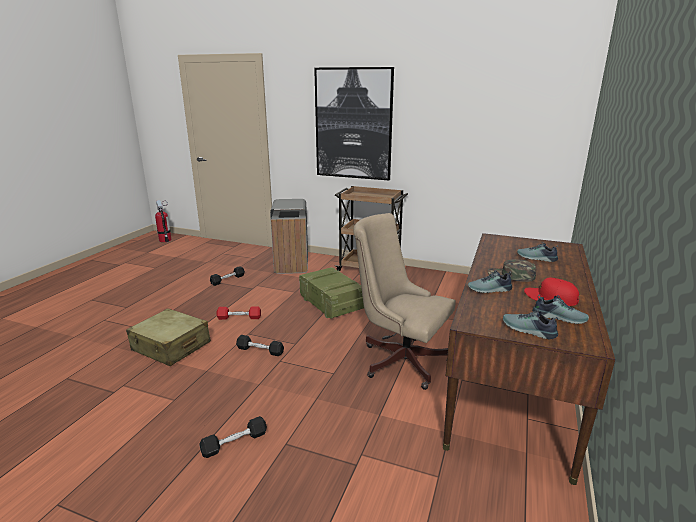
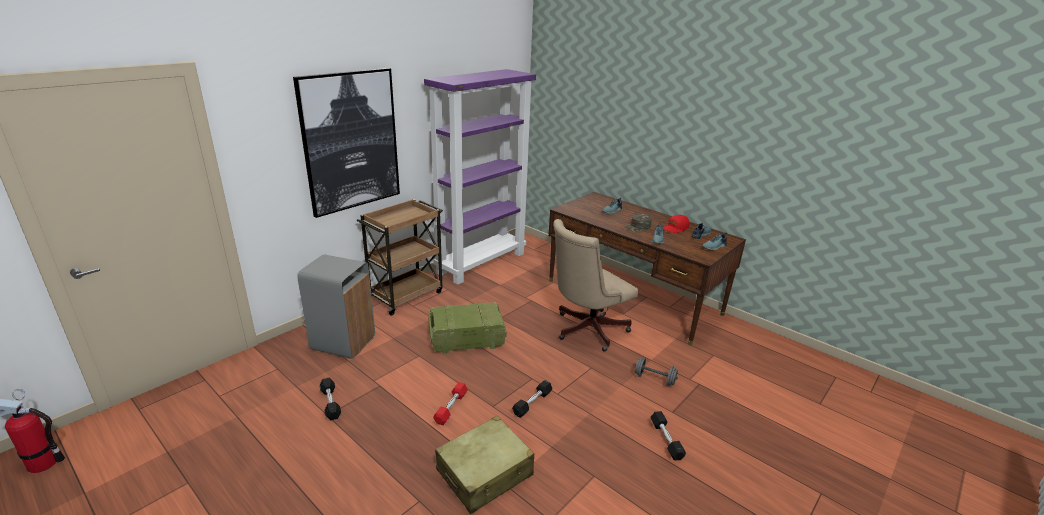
camera: 70 degrees left, 5 degrees up
none -> purple bookcase [424,69,536,285]
none -> grey dumbbell [635,357,678,386]

